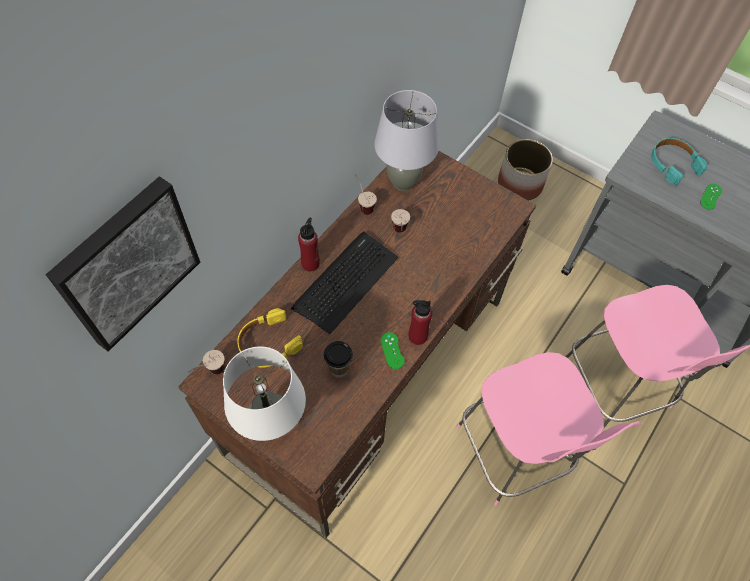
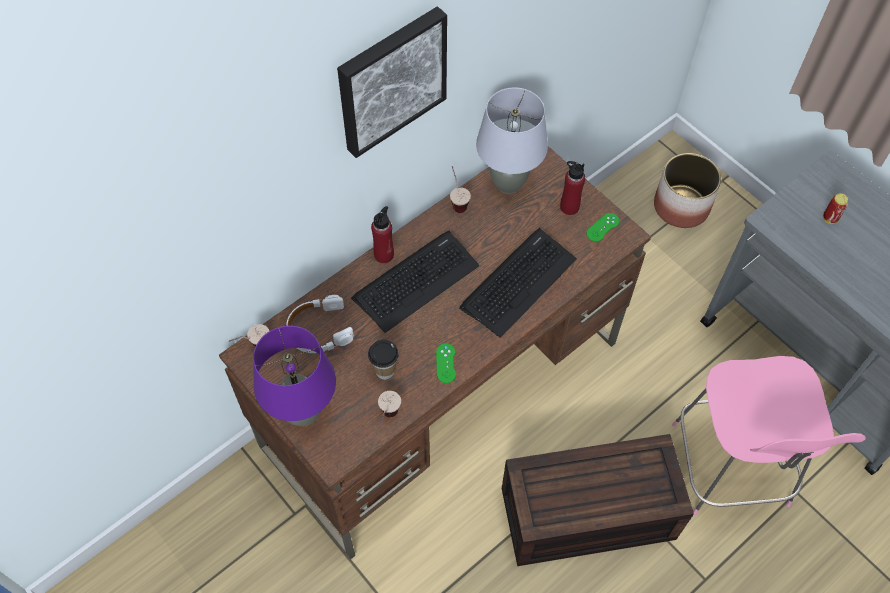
camera: 15 degrees right, 0 degrees up
picture [46,176,200,352] -> picture moved to [337,7,447,158]
white table lamp [223,346,306,441] -> purple table lamp [253,325,336,426]
yellow headphones [237,308,303,368] -> white headphones [286,295,354,353]
cup [391,209,410,233] -> cup moved to [378,391,401,423]
red bottle [409,300,432,345] -> red bottle moved to [560,161,585,215]
pink chair [456,352,642,505] -> brown storage box [502,434,694,566]
turquoise headphones [651,138,707,185] -> can [823,193,848,224]
green game controller [700,184,722,210] -> green game controller moved to [586,213,619,242]
none -> keyboard [459,228,577,338]

